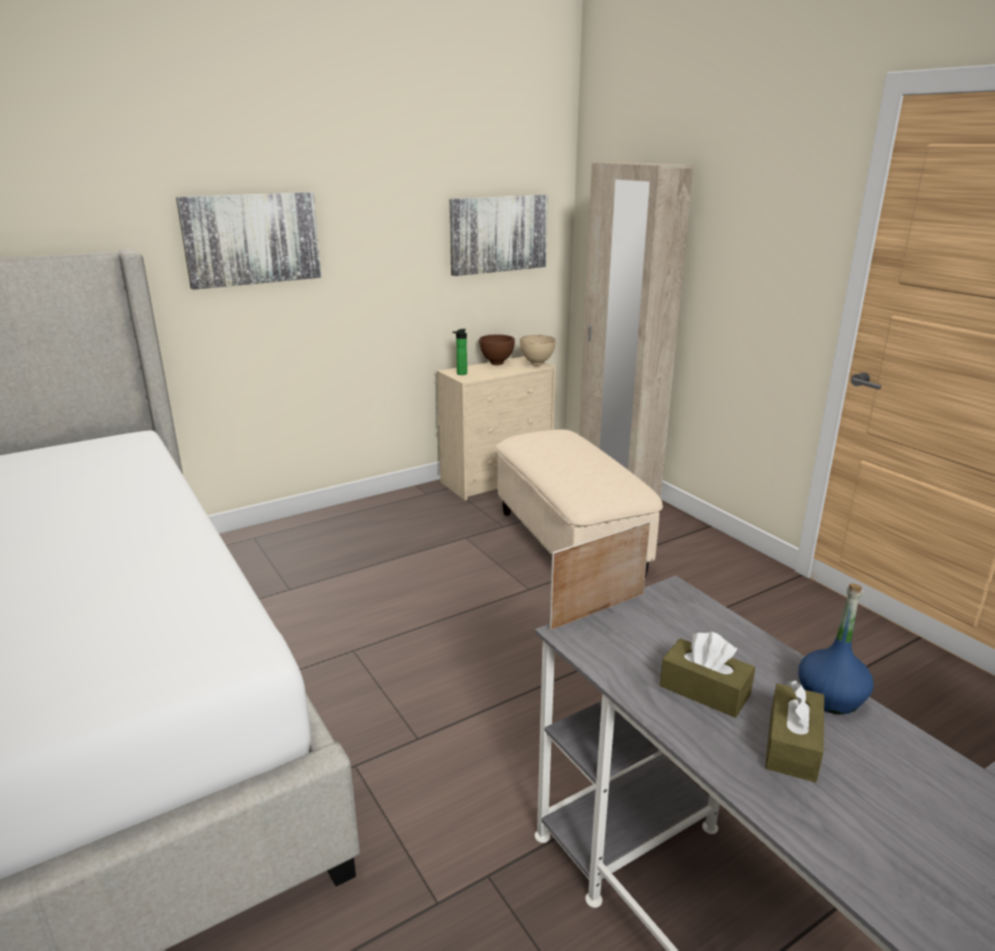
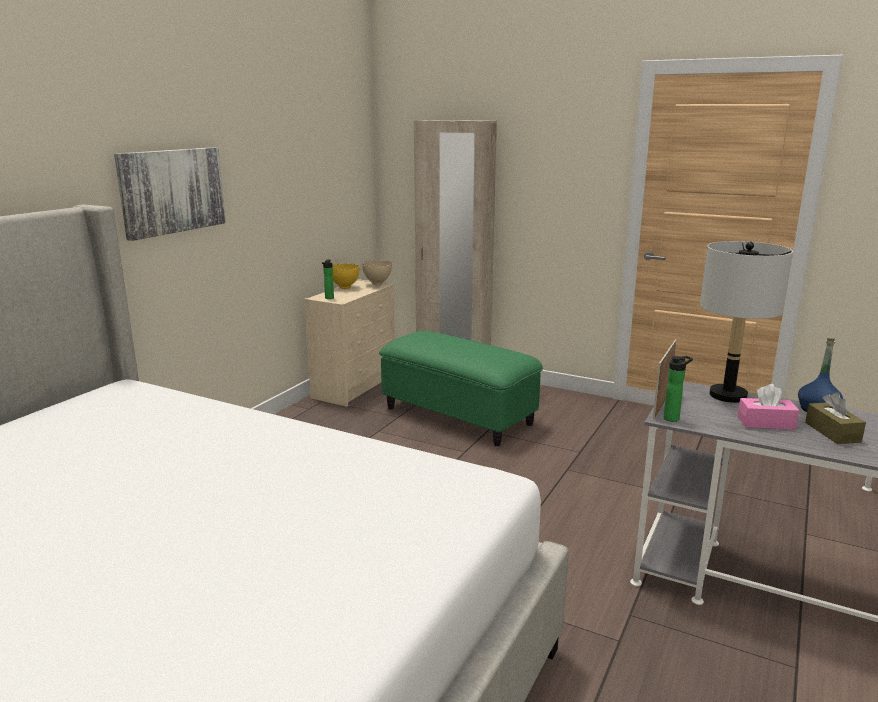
camera: 30 degrees left, 5 degrees down
picture [449,195,548,276] -> none
brown bowl [479,334,515,365] -> yellow bowl [332,264,359,289]
beige ottoman [495,429,663,578] -> green ottoman [378,331,543,446]
brown tissue box [660,632,755,718] -> pink tissue box [737,384,799,430]
none -> bottle [664,356,693,422]
none -> grey table lamp [700,241,793,403]

